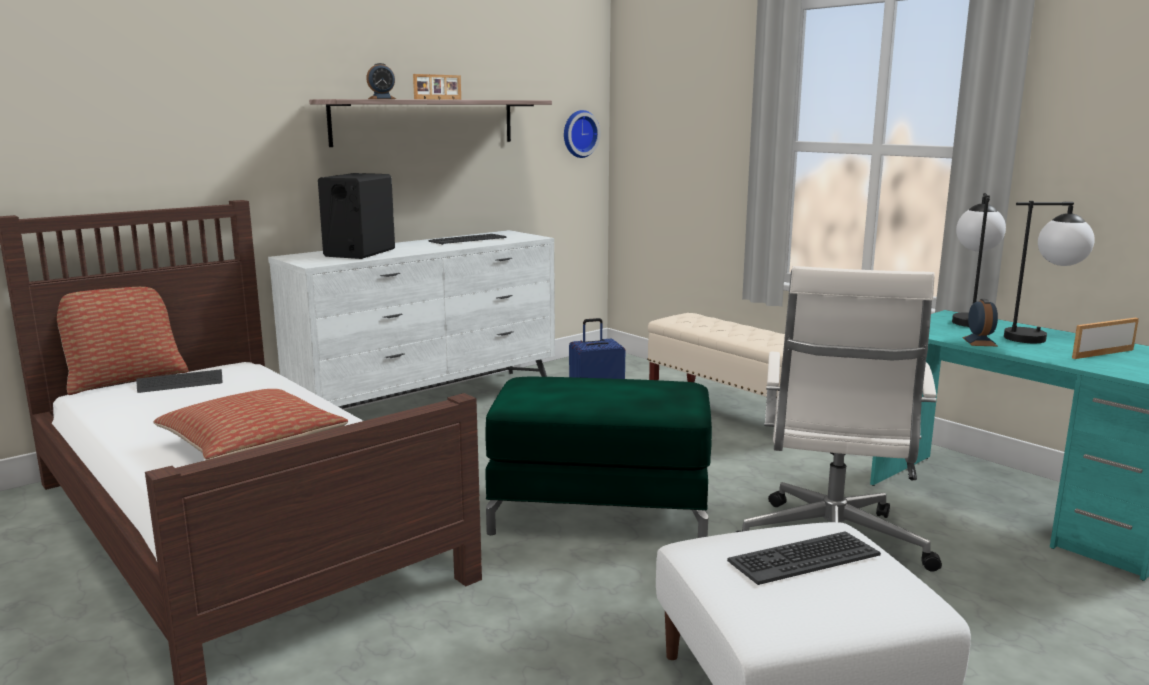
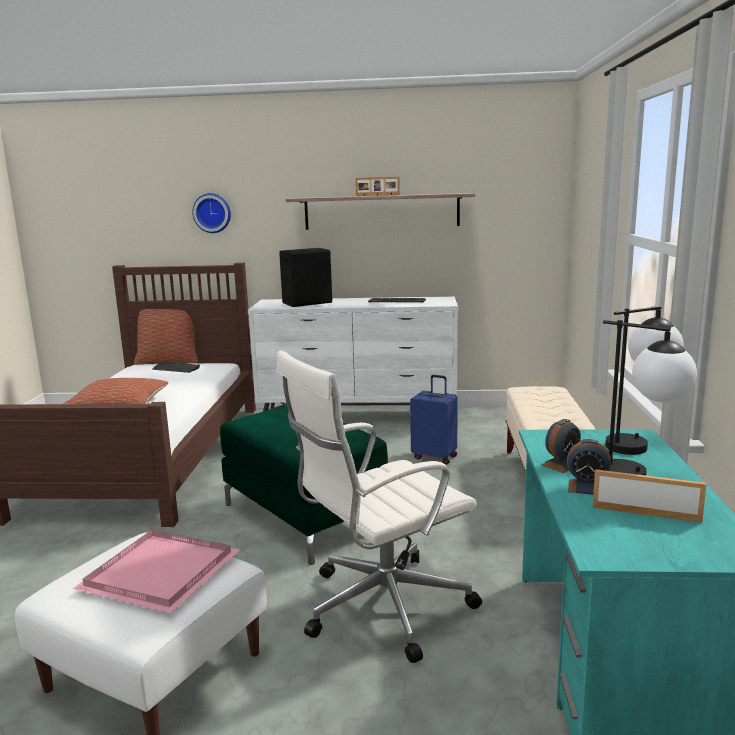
camera: 45 degrees right, 0 degrees up
alarm clock [366,63,396,99] -> alarm clock moved to [567,439,611,495]
wall clock [564,110,600,158] -> wall clock moved to [192,193,231,233]
keyboard [727,531,881,585] -> pink tray [73,530,240,613]

